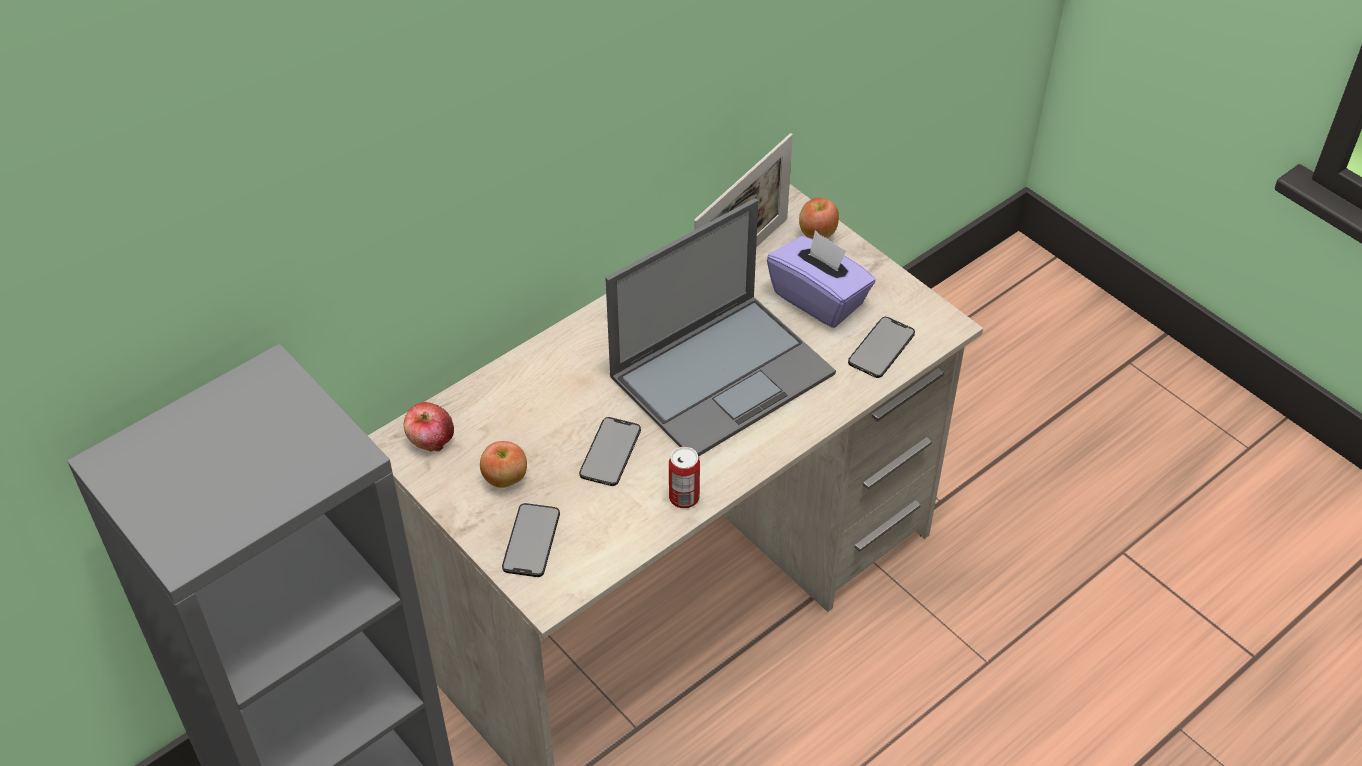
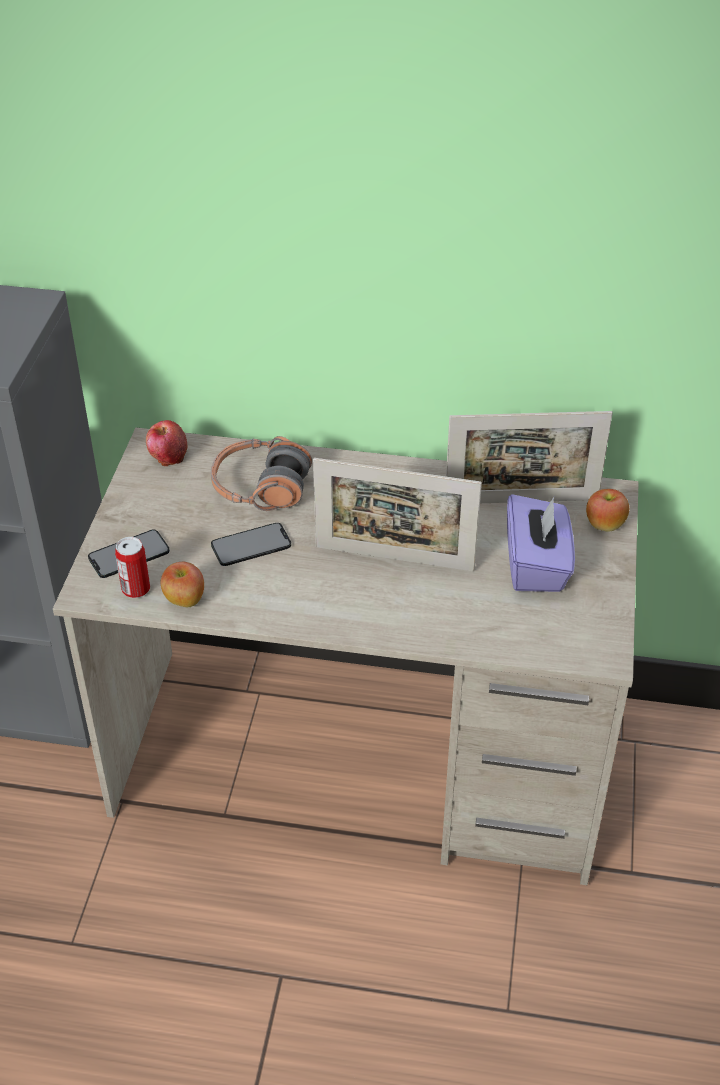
camera: 50 degrees right, 5 degrees down
apple [480,441,527,488] -> apple moved to [160,562,204,607]
laptop [605,198,836,457] -> picture frame [313,458,482,572]
can [669,447,700,508] -> can moved to [115,537,150,598]
phone [848,317,915,378] -> none
none -> headphones [211,436,312,511]

